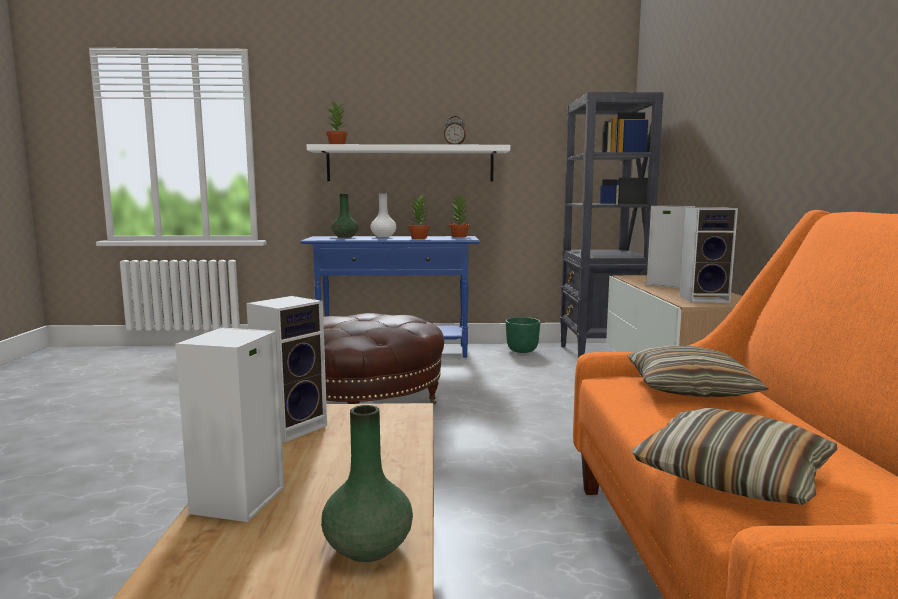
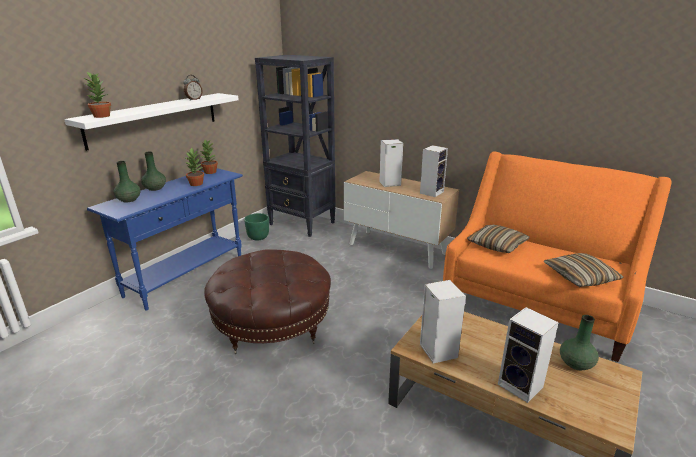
camera: 55 degrees left, 15 degrees up
white vase [371,194,397,237] -> green vase [141,151,166,191]

